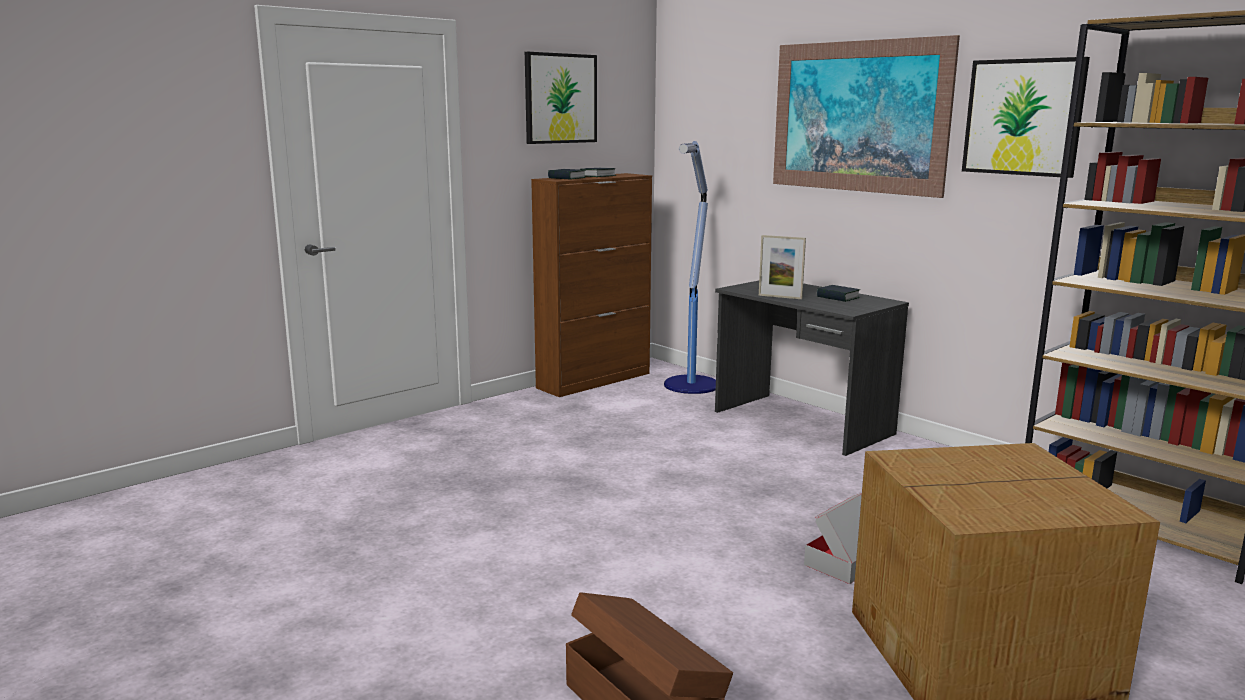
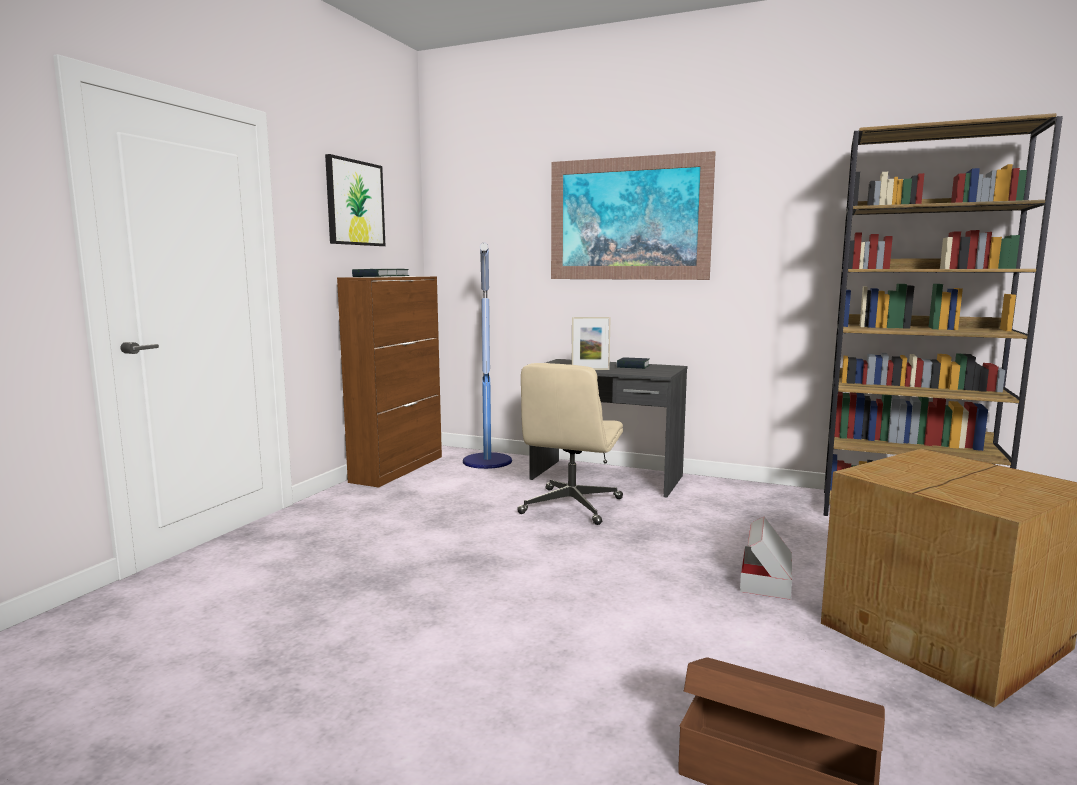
camera: 25 degrees left, 5 degrees down
picture [962,57,1090,178] -> none
none -> beige office chair [517,363,623,525]

